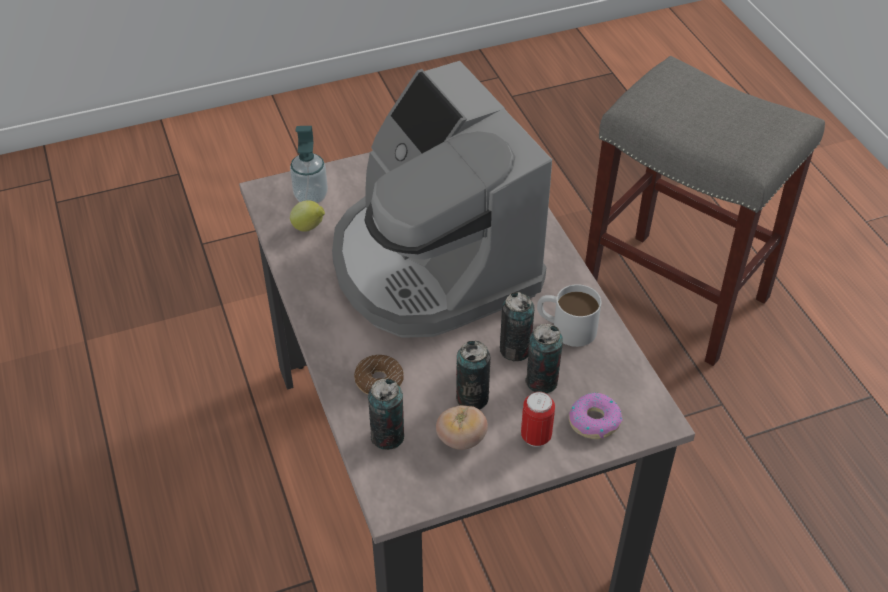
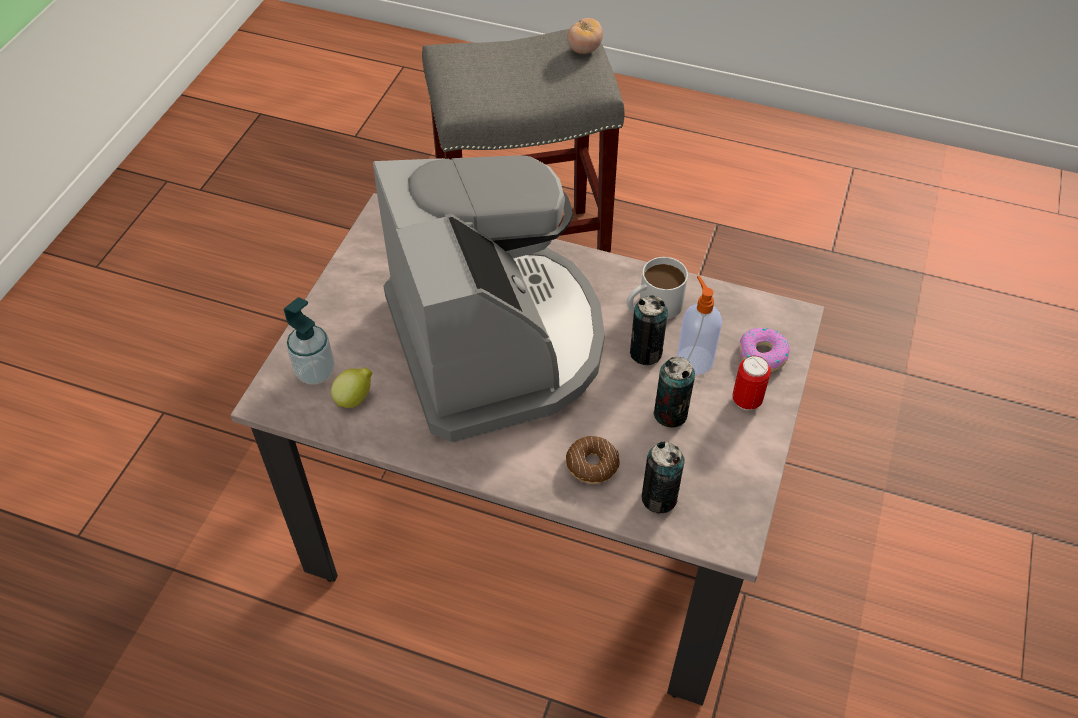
camera: 50 degrees left, 5 degrees up
coffee machine [332,61,552,338] -> coffee machine turned 120 degrees counterclockwise [373,155,605,443]
tomato [436,405,488,450] -> tomato moved to [567,18,603,54]
can [525,324,563,393] -> soap dispenser [677,276,722,375]

